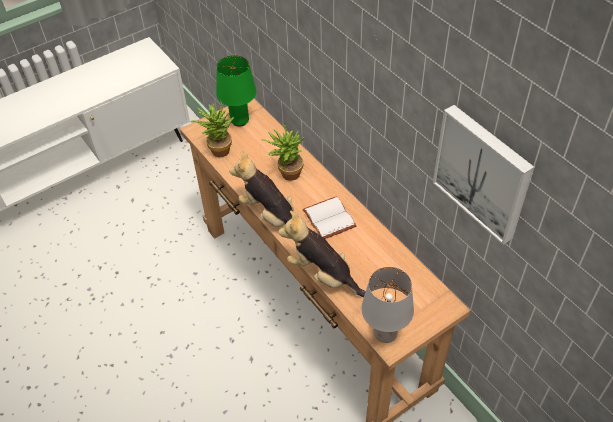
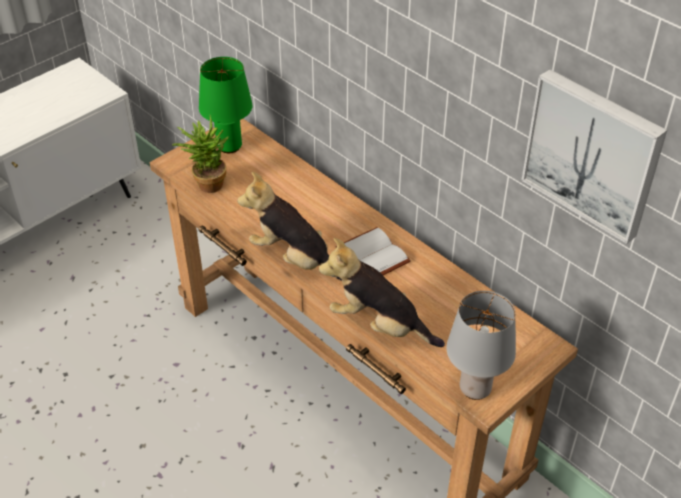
camera: 10 degrees left, 5 degrees down
potted plant [262,122,304,181] -> none

